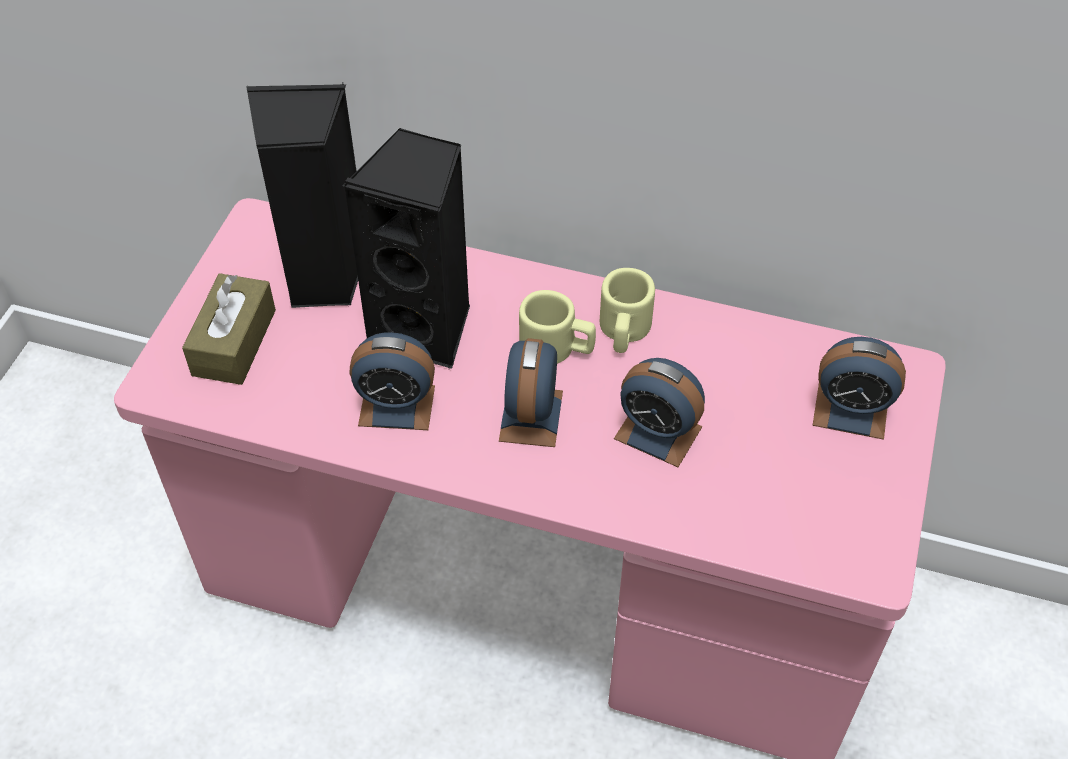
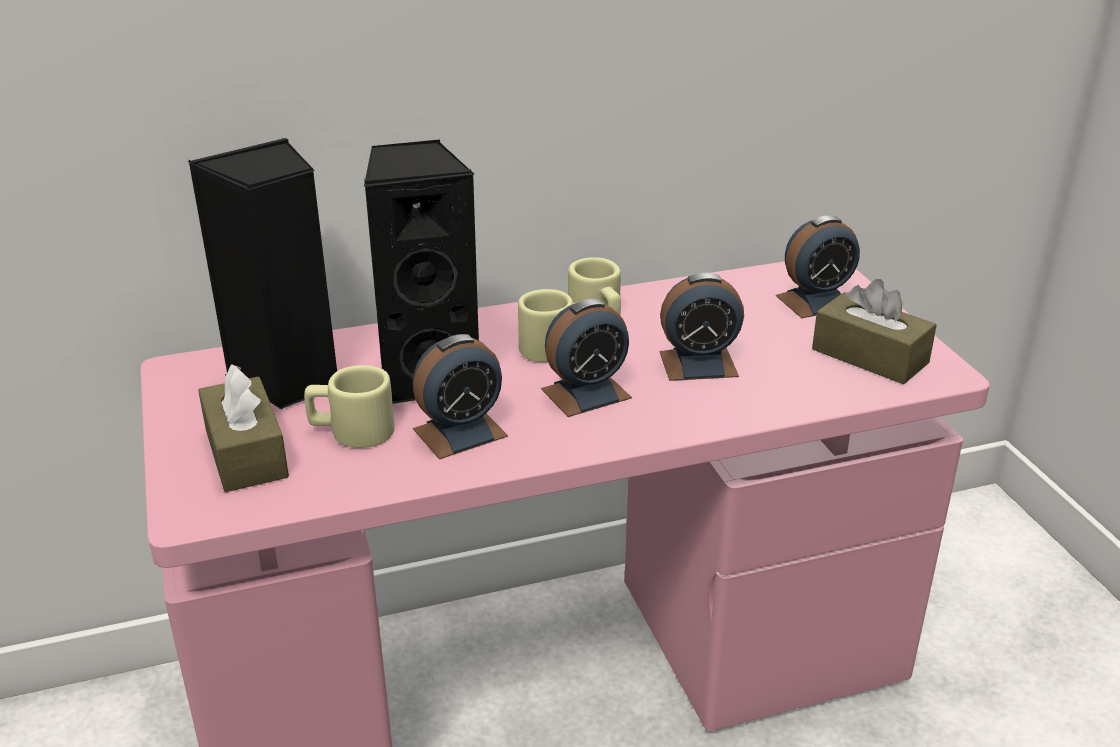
camera: 35 degrees left, 20 degrees down
alarm clock [499,338,563,447] -> alarm clock turned 90 degrees counterclockwise [541,299,632,417]
none -> beige mug [304,365,395,448]
none -> brown tissue box [812,279,937,384]

